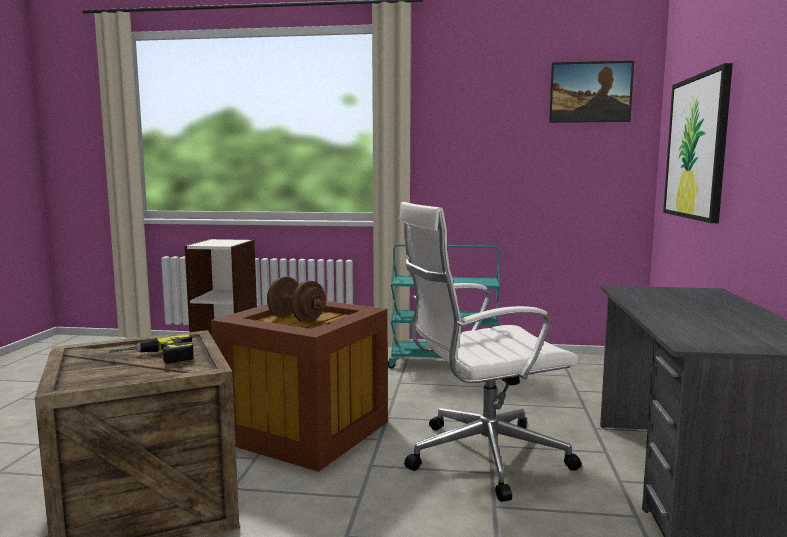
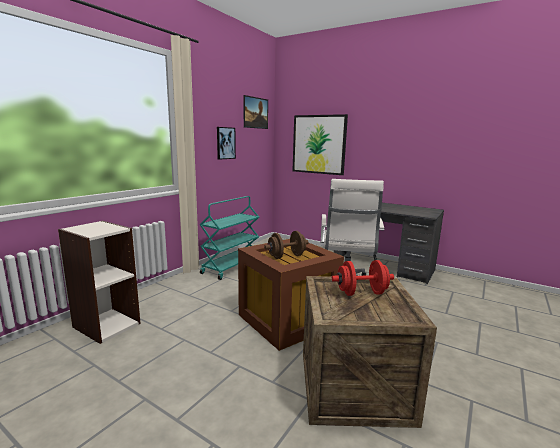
camera: 65 degrees left, 5 degrees up
power drill [109,334,194,364] -> red dumbbell [332,260,394,296]
none -> picture [217,127,236,160]

